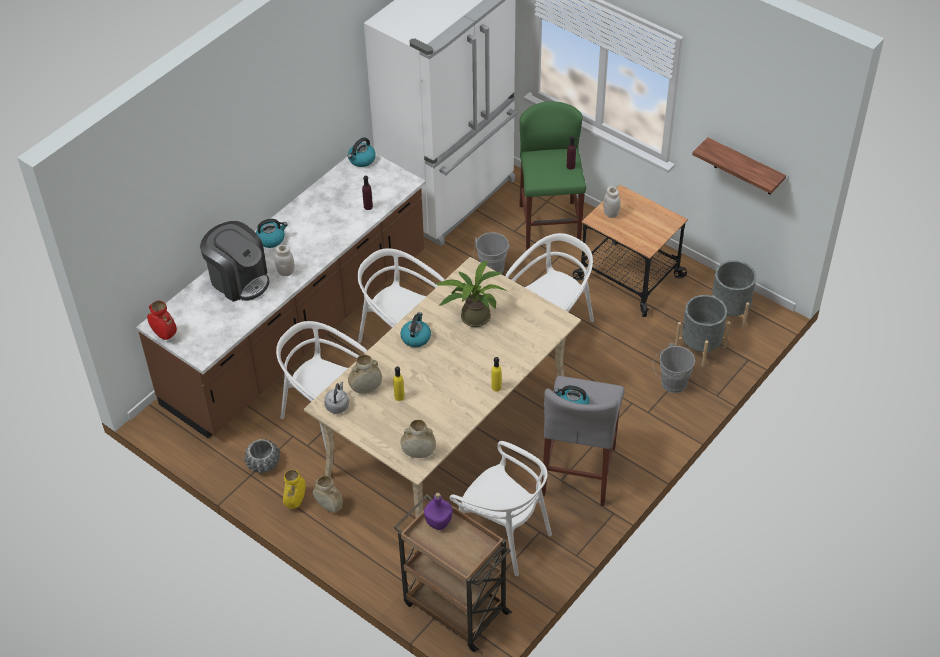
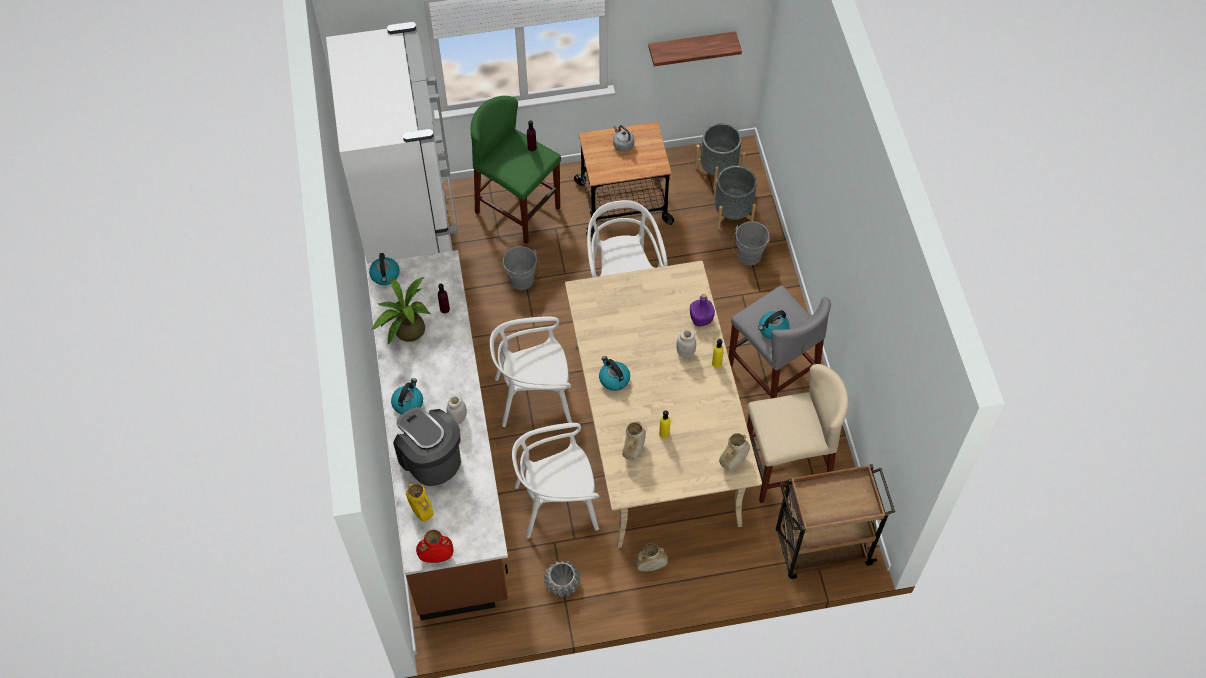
camera: 50 degrees left, 10 degrees up
coffee machine [200,221,269,302] -> coffee machine turned 120 degrees counterclockwise [393,407,461,486]
yellow vase [283,470,306,509] -> yellow vase moved to [406,484,434,522]
grey kettle [324,382,349,414] -> grey kettle moved to [613,125,634,152]
purple bottle [424,492,453,530] -> purple bottle moved to [690,294,715,326]
potted plant [436,261,507,327] -> potted plant moved to [371,277,431,344]
white chair [449,441,552,576] -> beige stool [747,364,849,503]
white jar [603,186,620,218] -> white jar moved to [676,330,696,358]

